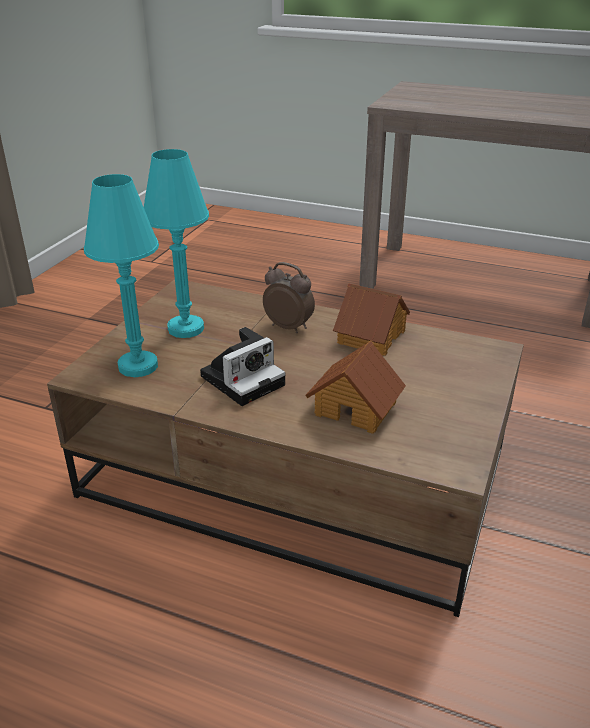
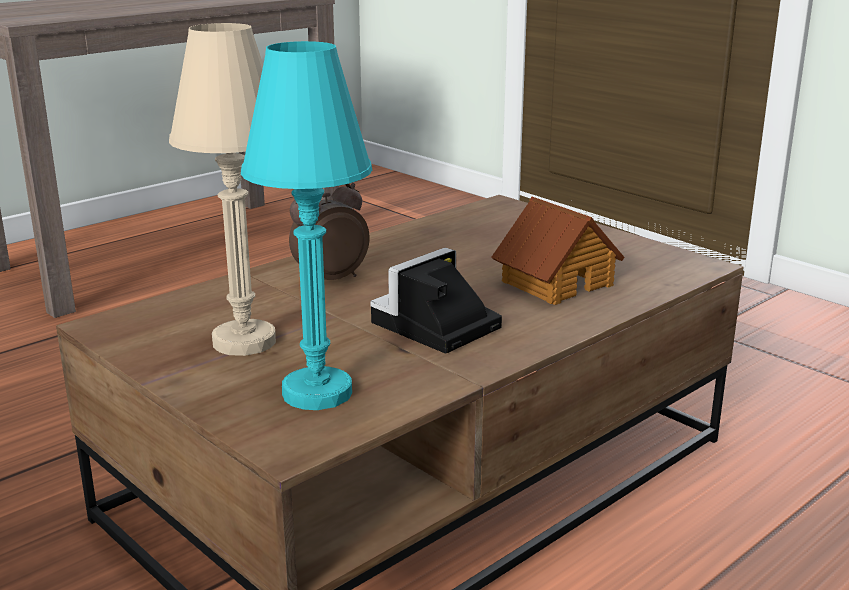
camera: 65 degrees left, 10 degrees down
turquoise table lamp [144,149,209,338] -> beige table lamp [169,23,276,356]
camera [200,327,285,406] -> camera turned 120 degrees counterclockwise [370,248,502,353]
toy house [333,283,410,356] -> none

